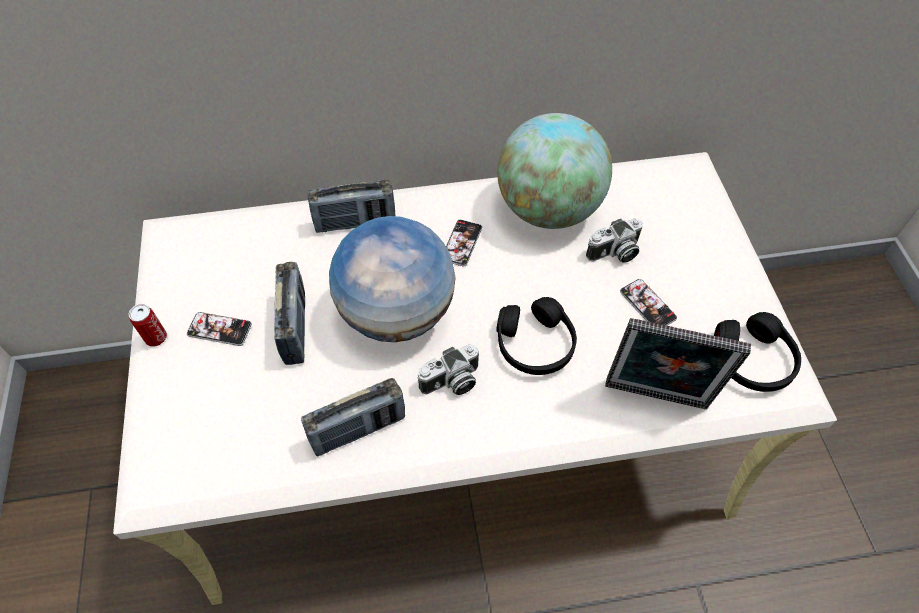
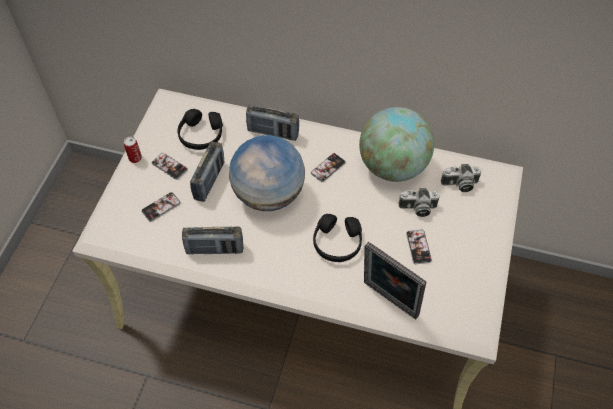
camera: 25 degrees right, 0 degrees up
camera [418,344,479,395] -> camera moved to [441,164,482,192]
black headphones [714,312,801,392] -> black headphones moved to [177,109,223,150]
none -> phone [141,192,181,222]

